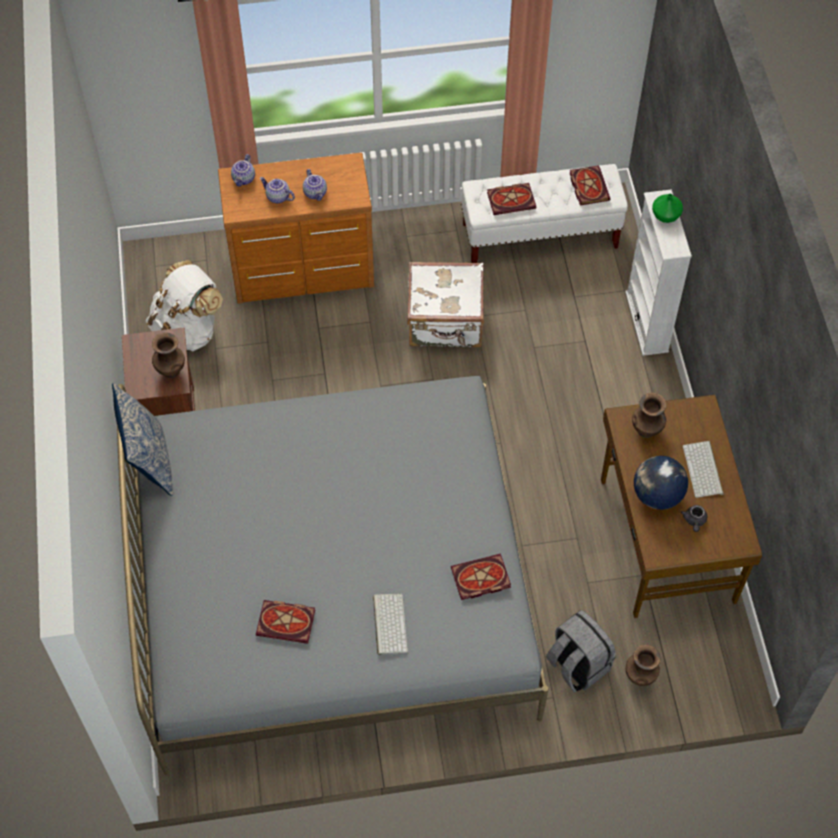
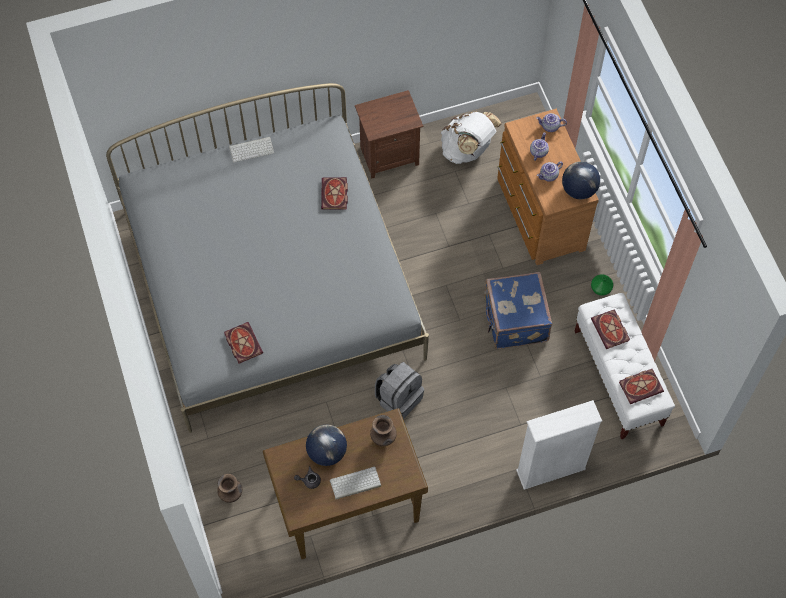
camera: 80 degrees right, 5 degrees up
pillow [112,383,173,496] -> none
brown vase [152,333,185,378] -> none
book [256,600,315,644] -> book moved to [321,177,348,210]
keyboard [373,593,408,655] -> keyboard moved to [229,137,274,163]
white suitcase [407,262,484,347] -> blue suitcase [484,272,552,349]
grey backpack [546,610,616,692] -> grey backpack moved to [375,362,424,419]
green vase [652,194,683,223] -> green vase moved to [591,274,613,296]
none -> globe [562,161,600,199]

